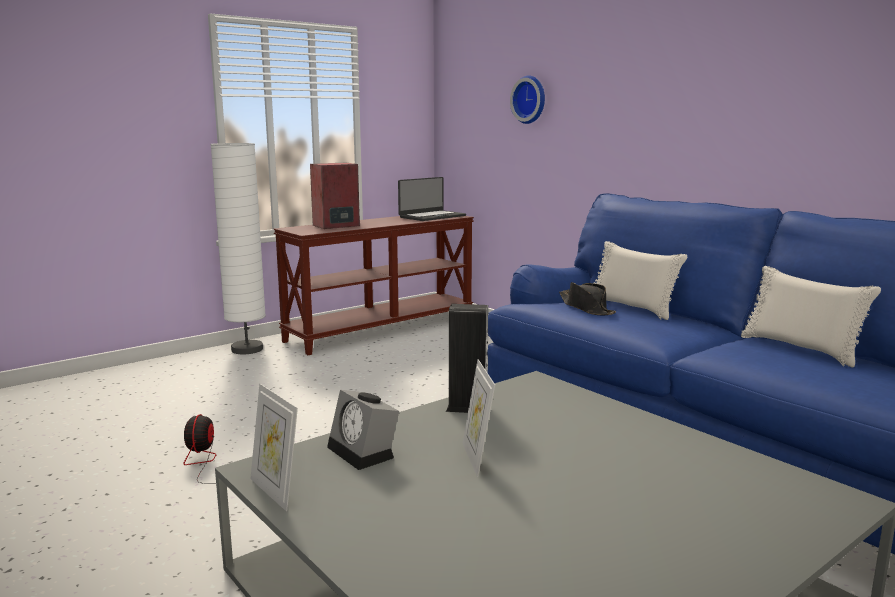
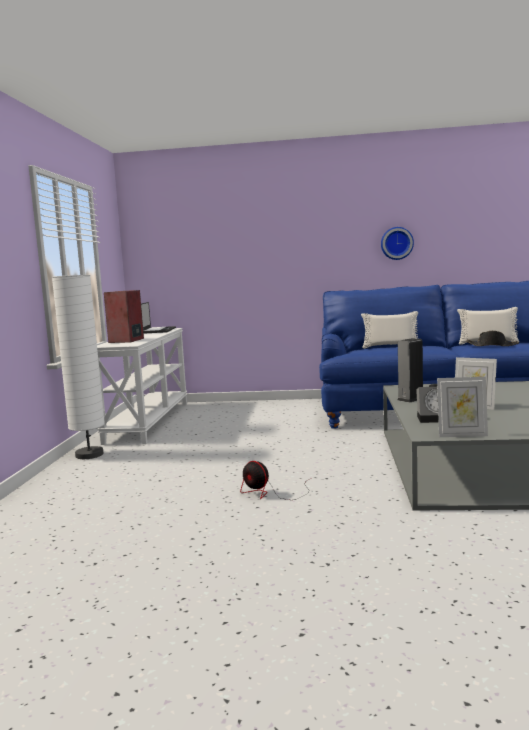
camera: 45 degrees left, 5 degrees down
brown console table [273,216,474,355] -> white console table [97,328,187,445]
wall clock [510,75,545,124] -> wall clock moved to [381,227,414,260]
black hat [559,282,616,315] -> black hat moved to [466,331,519,346]

